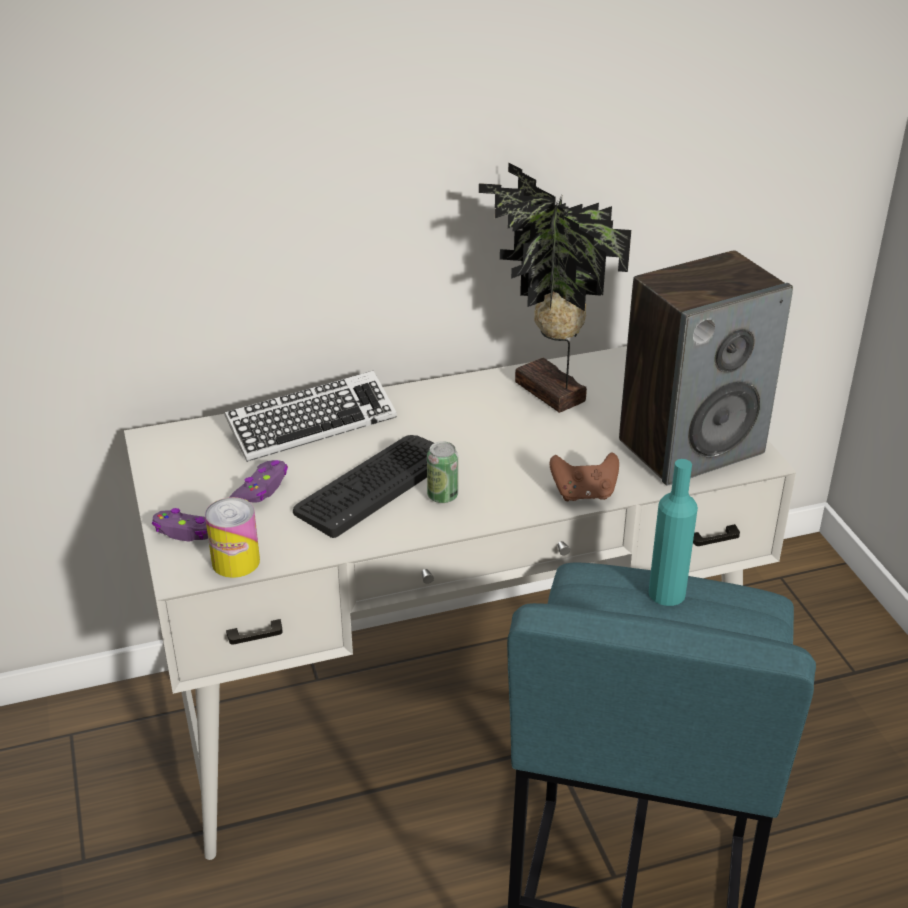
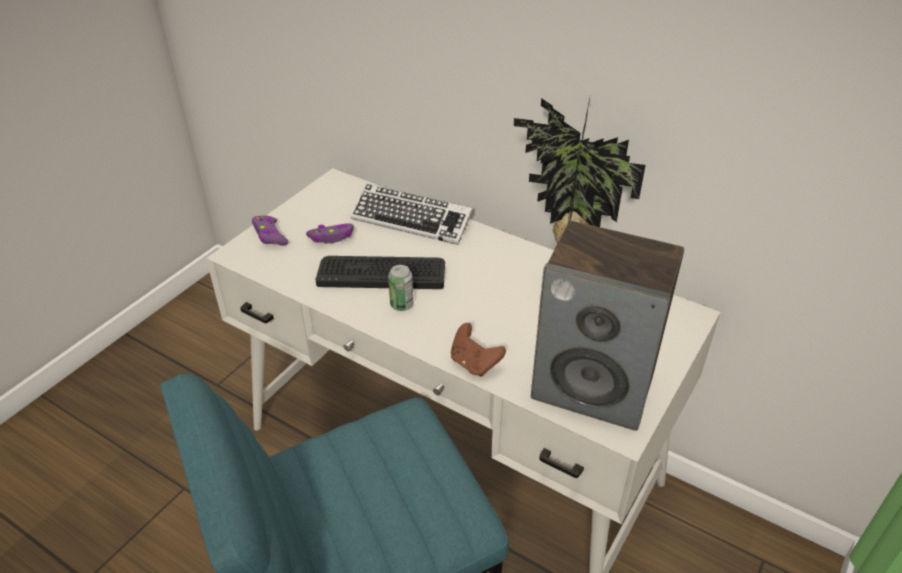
camera: 50 degrees right, 5 degrees up
can [205,497,260,578] -> none
turquoise bottle [648,459,698,606] -> none

